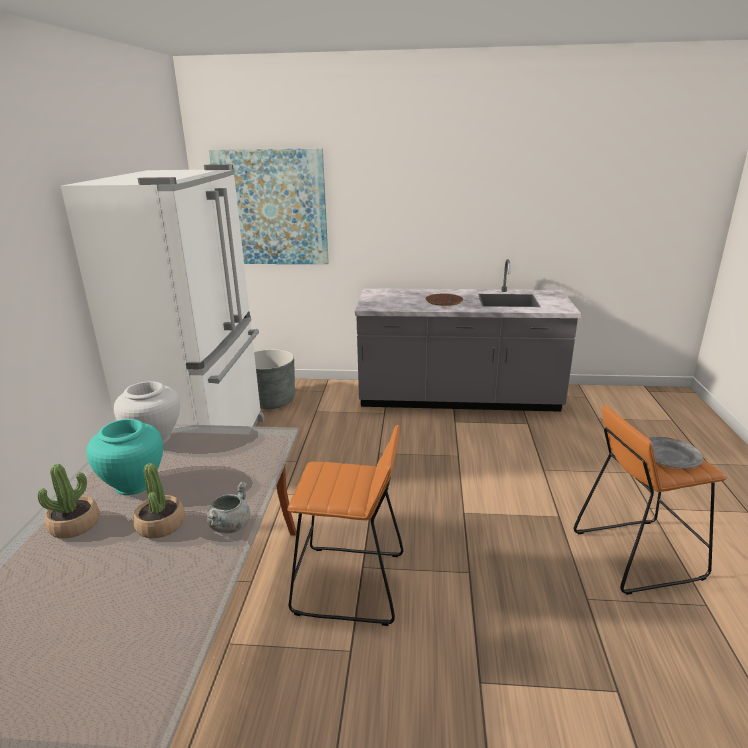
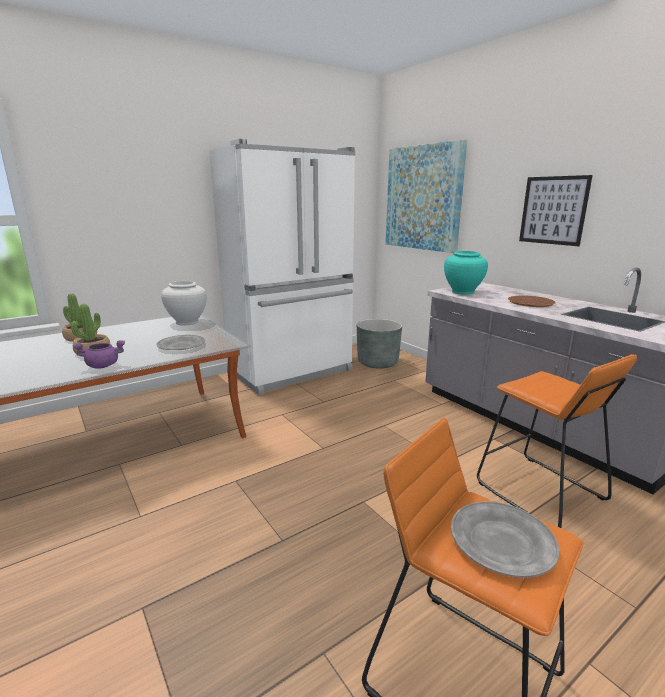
camera: 50 degrees right, 5 degrees down
turquoise vase [86,419,163,495] -> turquoise vase moved to [444,251,488,294]
grey cooking pot [207,482,250,533] -> purple cooking pot [73,340,125,369]
orange stool [287,425,403,626] -> orange stool moved to [477,354,637,528]
none -> grey plate [157,335,205,350]
none -> picture [519,175,593,246]

